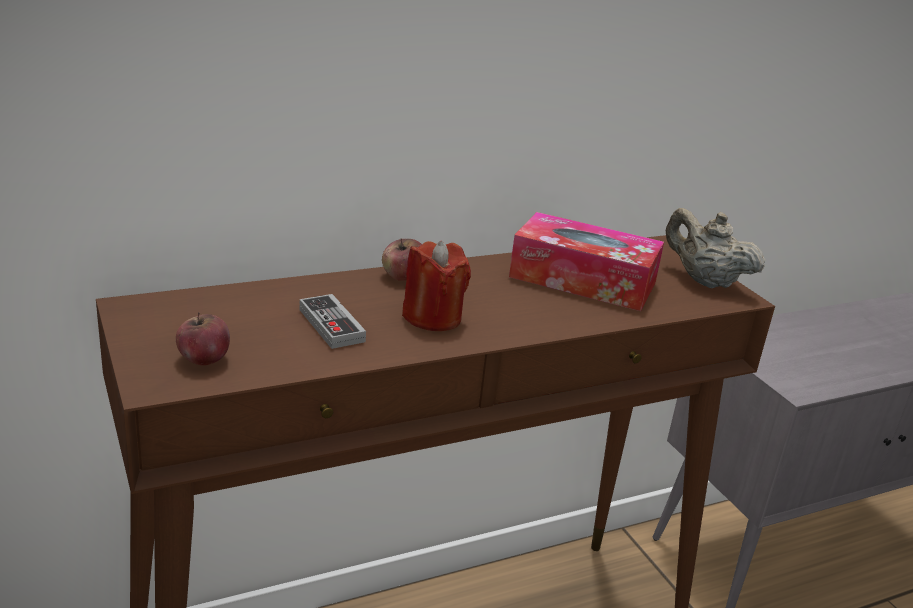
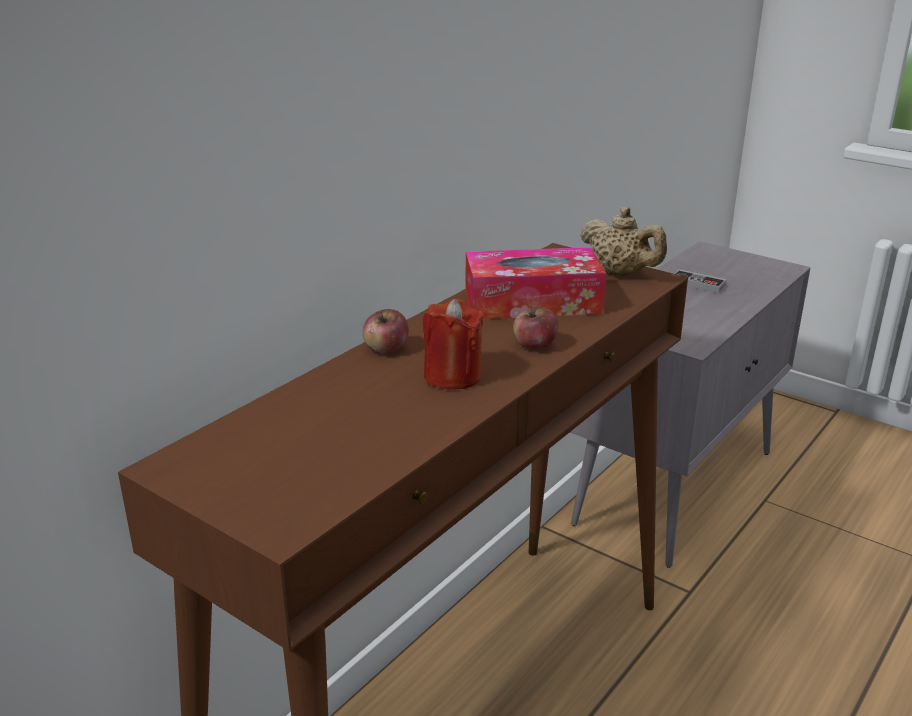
camera: 25 degrees left, 0 degrees up
apple [176,312,230,365] -> apple moved to [513,306,558,349]
game controller [299,294,366,349] -> game controller moved to [674,269,727,294]
beige teapot [666,208,766,288] -> beige teapot turned 150 degrees counterclockwise [580,207,667,276]

